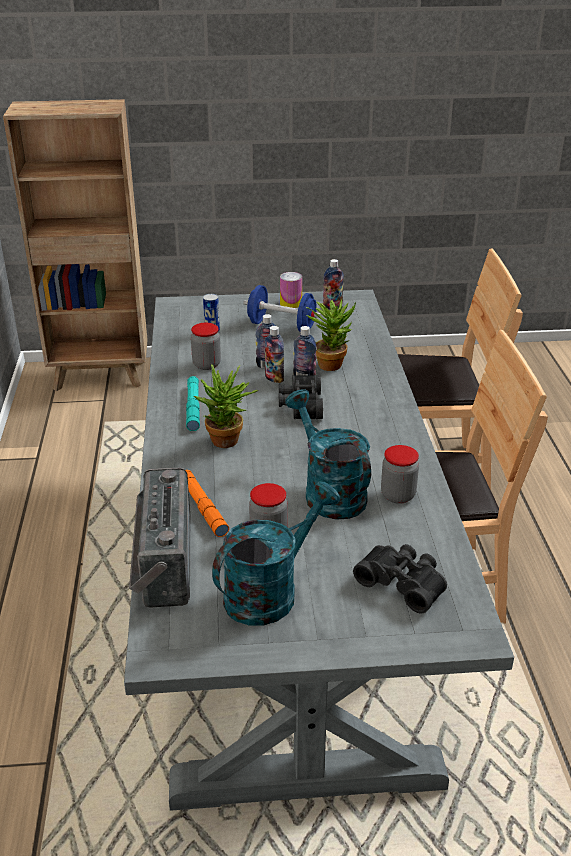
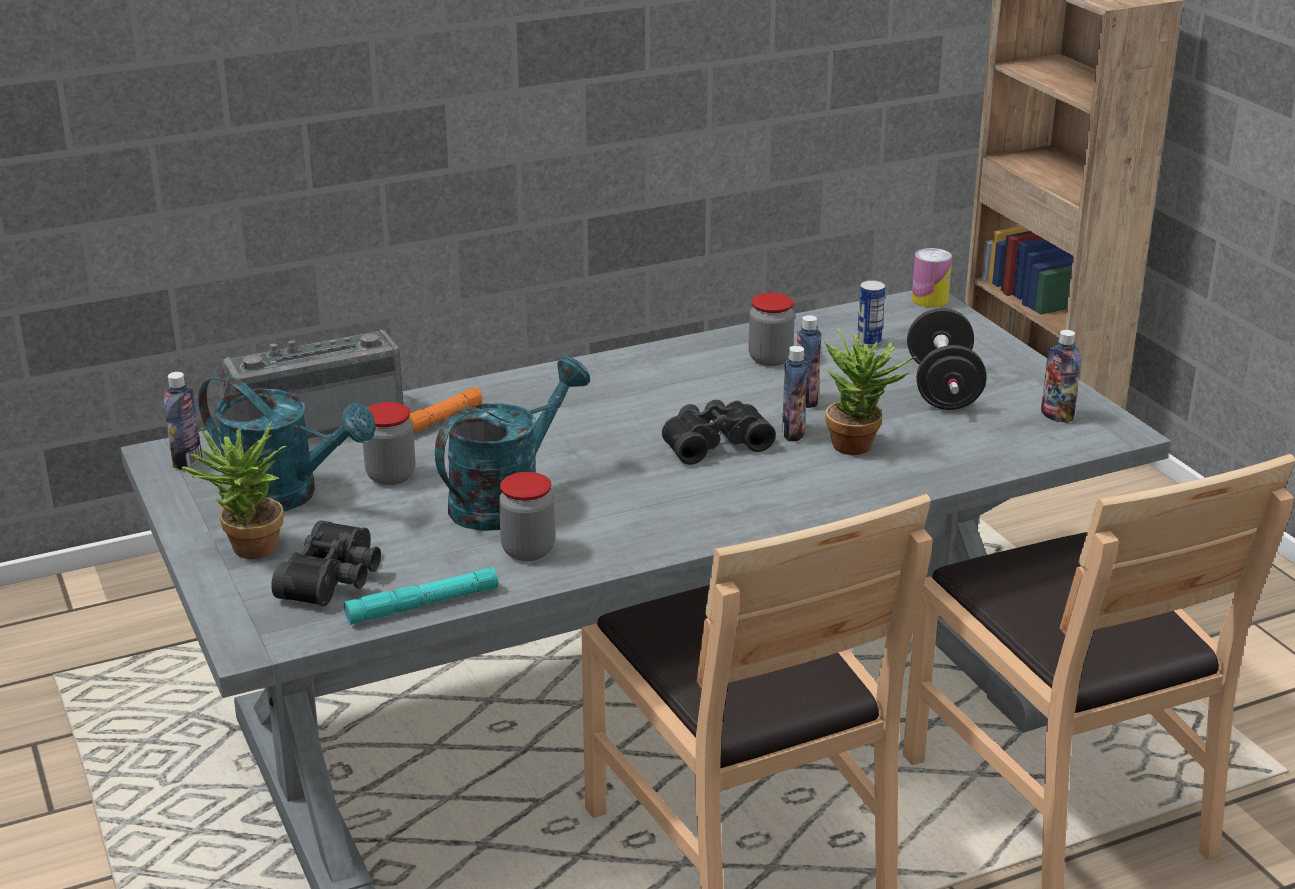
camera: 70 degrees right, 5 degrees down
turquoise flashlight [186,376,200,431] -> turquoise flashlight moved to [344,567,498,625]
potted plant [194,364,259,448] -> potted plant moved to [182,422,287,559]
blue dumbbell [243,285,322,332] -> black dumbbell [907,308,986,410]
bottle [265,326,284,383] -> bottle moved to [164,372,202,470]
can [280,272,302,308] -> can moved to [912,248,952,308]

